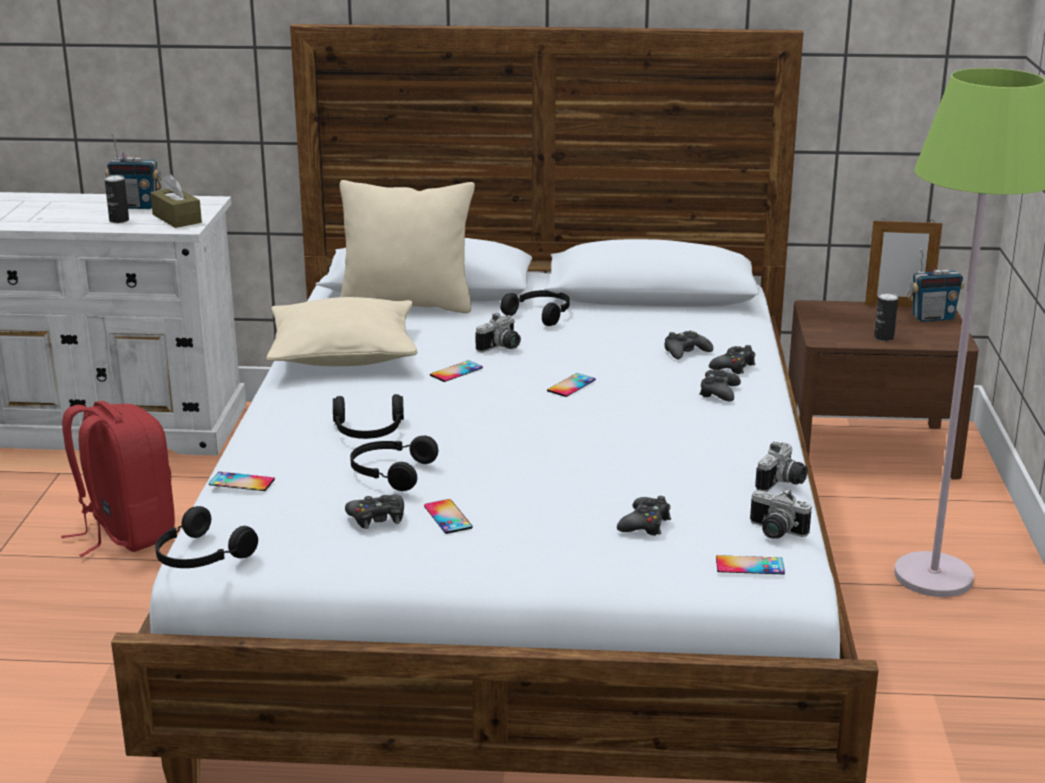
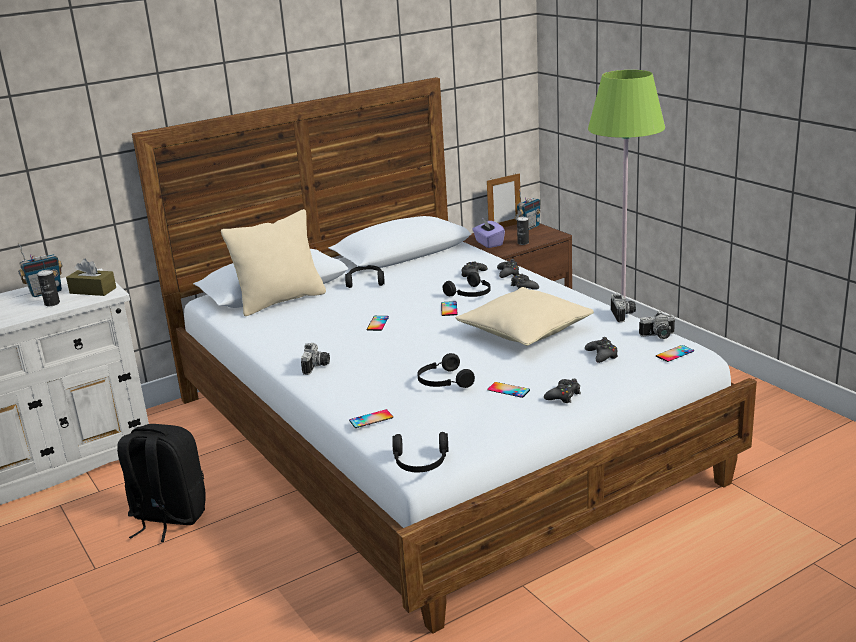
camera: 35 degrees left, 0 degrees up
red backpack [61,401,175,557] -> black backpack [117,424,206,542]
beige pillow [266,297,418,366] -> beige pillow moved to [455,287,594,346]
black headphones [333,394,404,439] -> black headphones moved to [443,272,491,297]
black game controller [345,494,404,529] -> black game controller moved to [544,379,581,403]
camera [475,313,521,352] -> camera moved to [301,343,330,375]
none -> purple tissue box [472,218,505,248]

